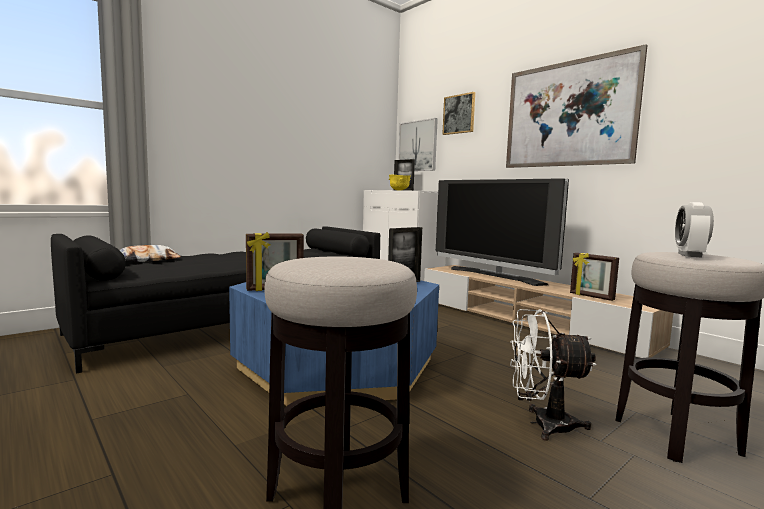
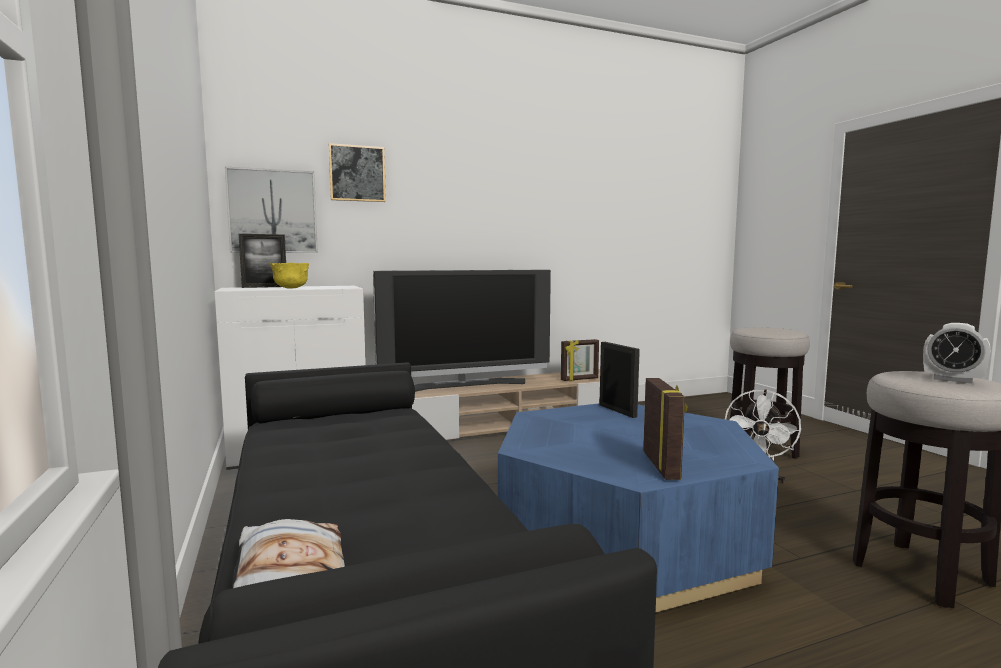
camera: 70 degrees left, 0 degrees up
picture [506,44,647,168] -> none
alarm clock [675,202,714,258] -> alarm clock moved to [923,323,990,383]

